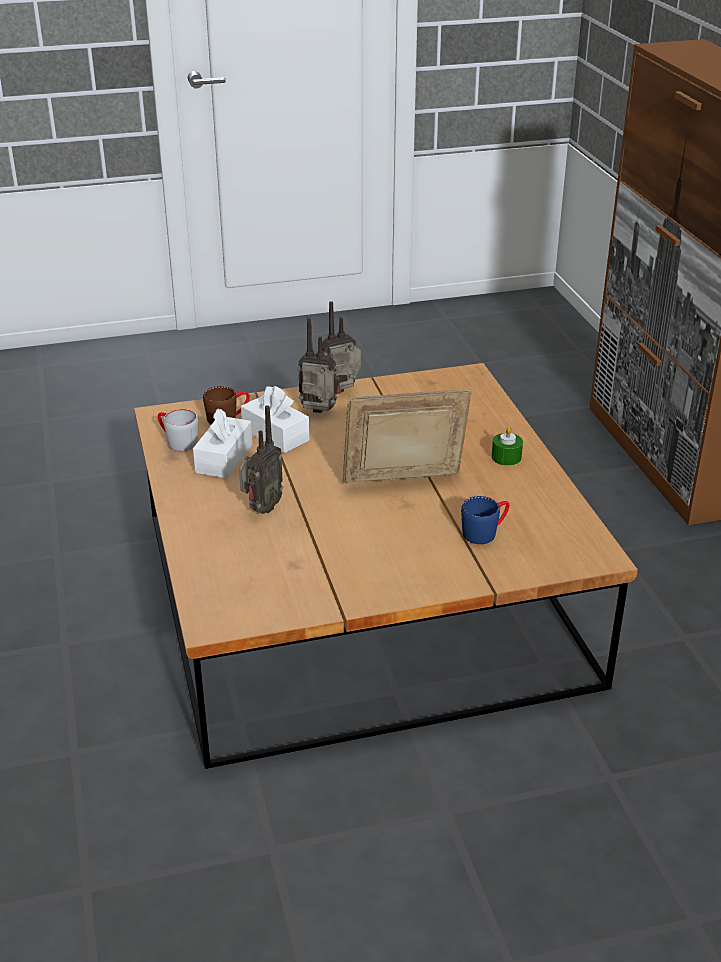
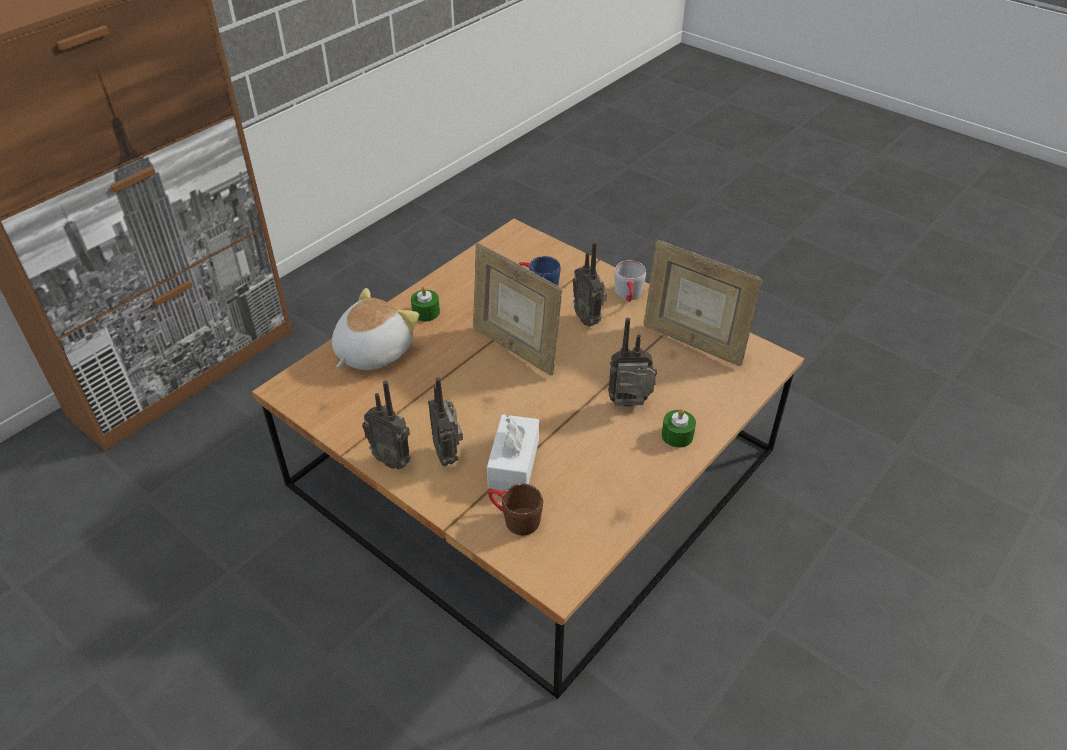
camera: 125 degrees left, 10 degrees up
grey mug [158,409,198,451] -> grey mug moved to [614,260,646,302]
white tissue box [193,408,252,479] -> none
none -> plush toy [332,288,419,370]
none -> radio [573,241,607,327]
none -> picture frame [644,240,762,366]
none -> green candle [662,409,696,448]

